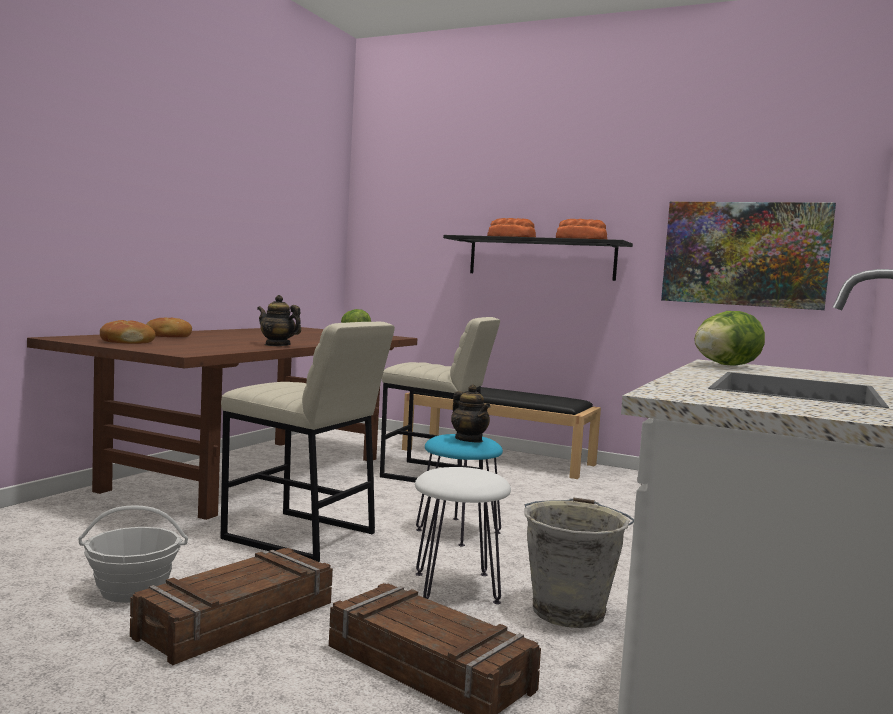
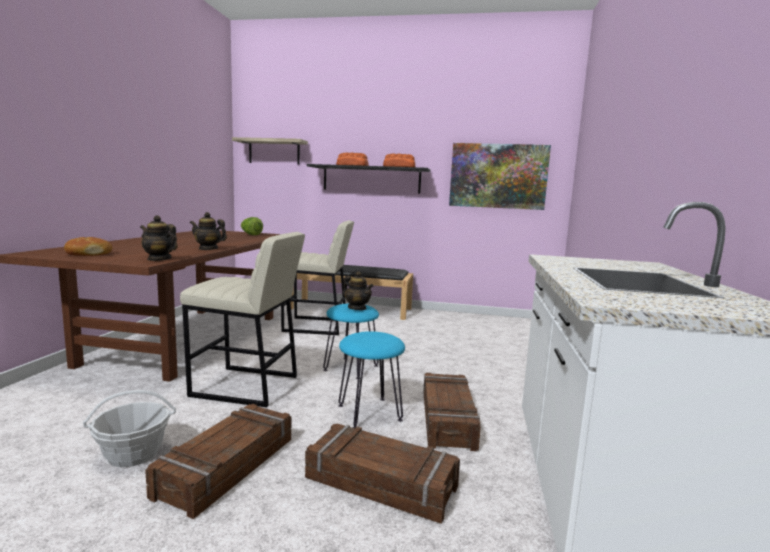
camera: 15 degrees left, 5 degrees up
bread [146,318,192,337] -> none
white stool [415,467,511,604] -> turquoise stool [338,331,405,428]
grey bucket [524,497,634,628] -> crate [424,373,481,451]
lettuce [694,311,765,366] -> none
none -> teapot [140,215,178,261]
none -> shelf [232,137,308,165]

